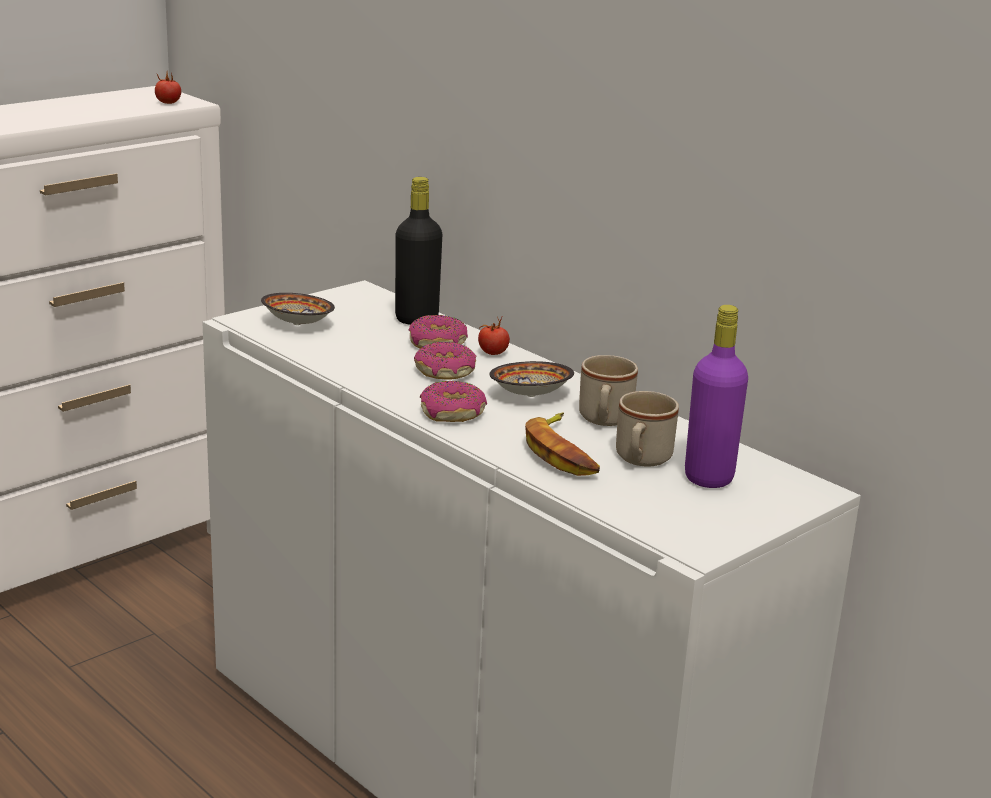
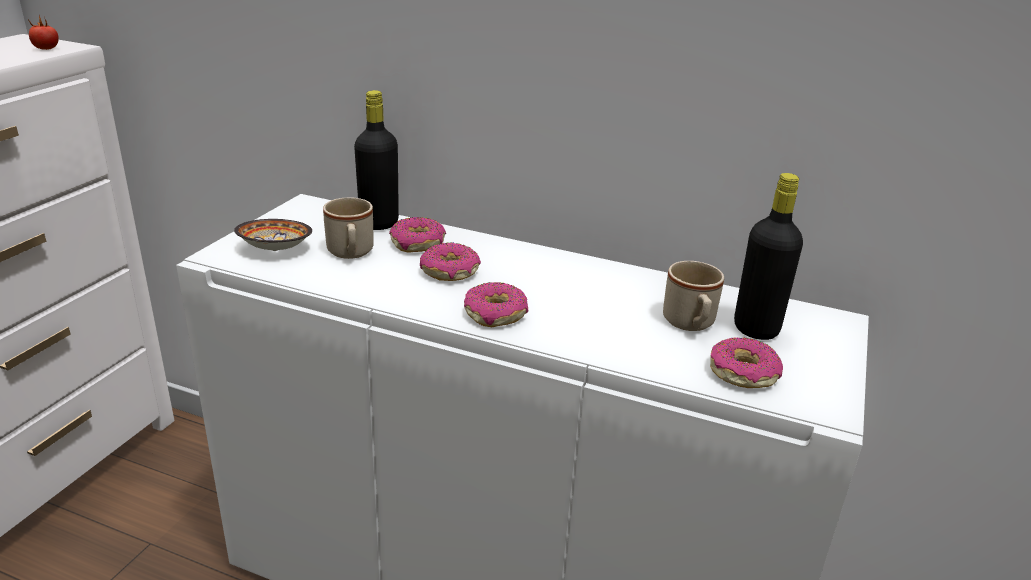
camera: 25 degrees left, 5 degrees up
tomato [478,317,510,355] -> none
bowl [489,361,574,397] -> none
banana [525,412,600,476] -> none
beige mug [579,355,638,426] -> beige mug moved to [323,197,374,259]
purple bottle [685,305,748,488] -> black bottle [734,173,803,340]
none -> donut [710,337,783,388]

